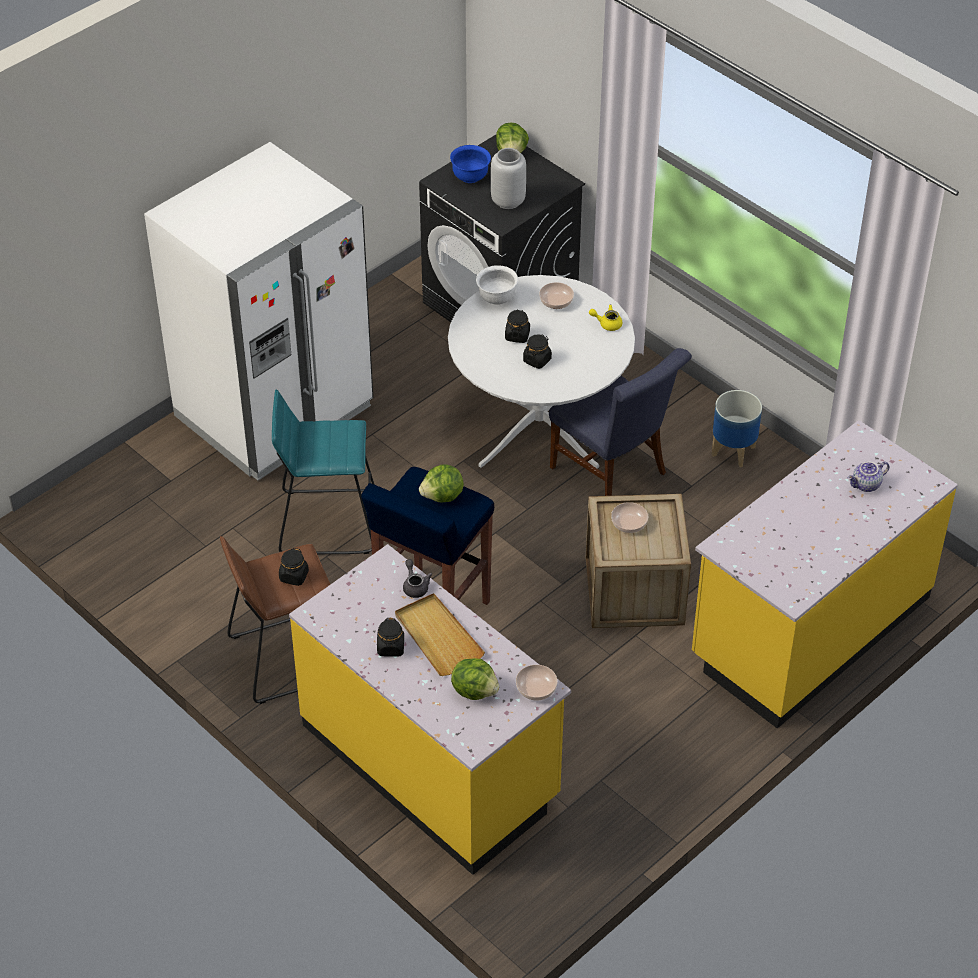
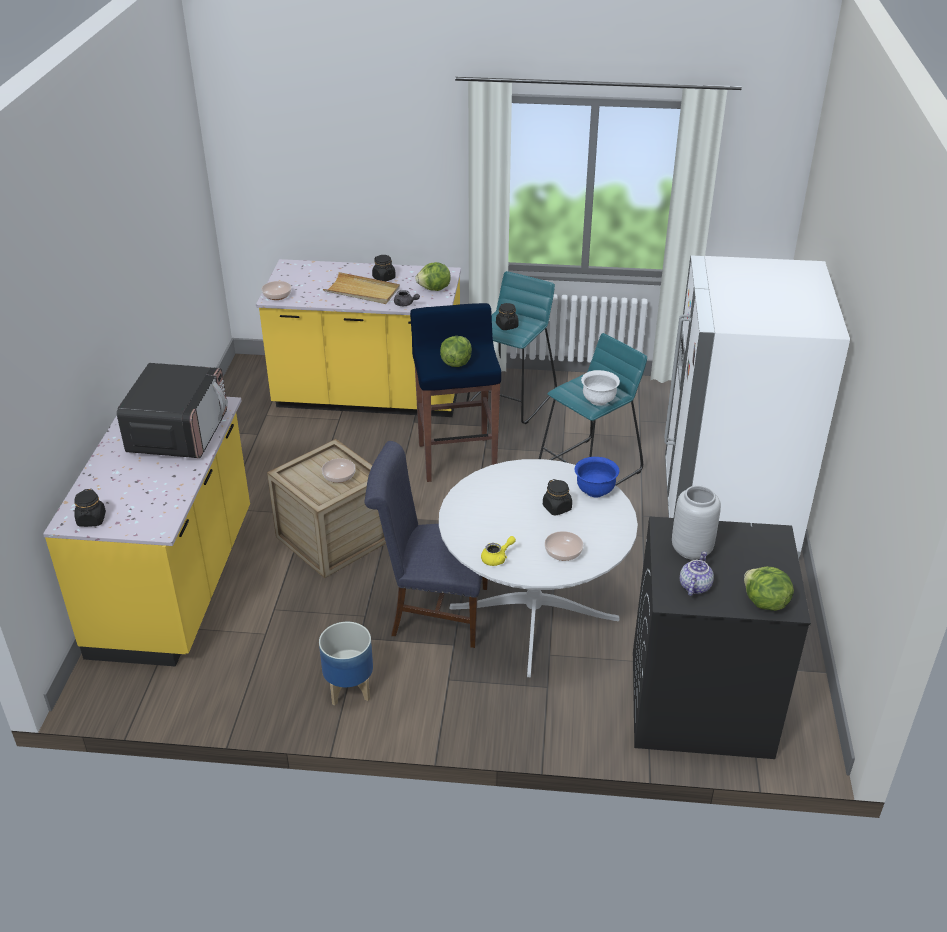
camera: 140 degrees right, 10 degrees down
brown stool [220,536,331,704] -> turquoise stool [466,271,557,424]
blue bowl [450,145,491,183] -> blue bowl moved to [575,457,619,498]
lettuce [451,658,499,700] -> lettuce moved to [415,262,451,291]
white bowl [476,265,518,305] -> white bowl moved to [581,370,620,406]
black jar [523,334,552,369] -> black jar moved to [74,489,106,527]
teapot [848,461,889,492] -> teapot moved to [680,551,714,596]
none -> microwave [117,363,228,458]

